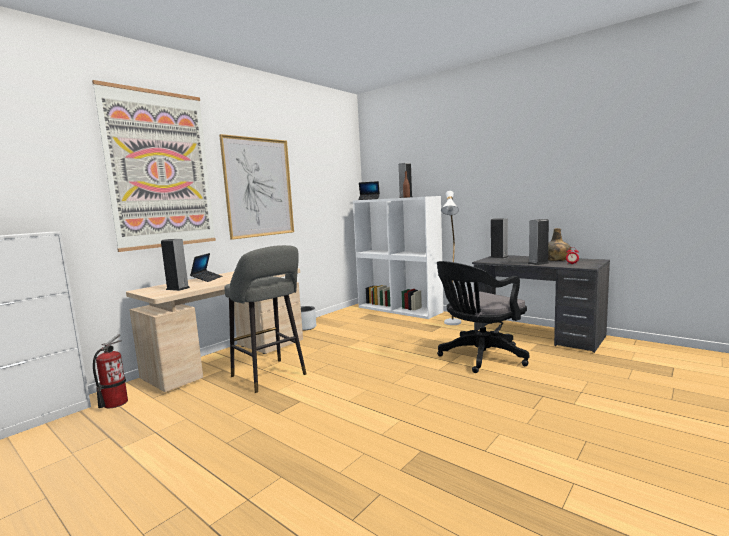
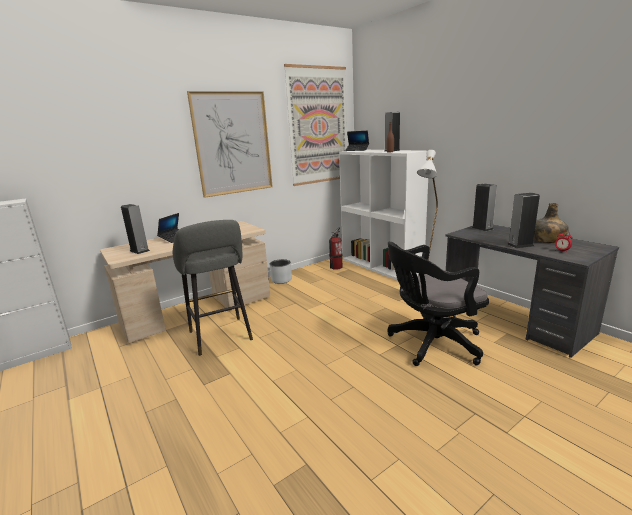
camera: 15 degrees right, 10 degrees up
picture [92,80,216,252] -> picture moved to [284,64,348,186]
fire extinguisher [93,334,128,408] -> fire extinguisher moved to [329,227,343,270]

